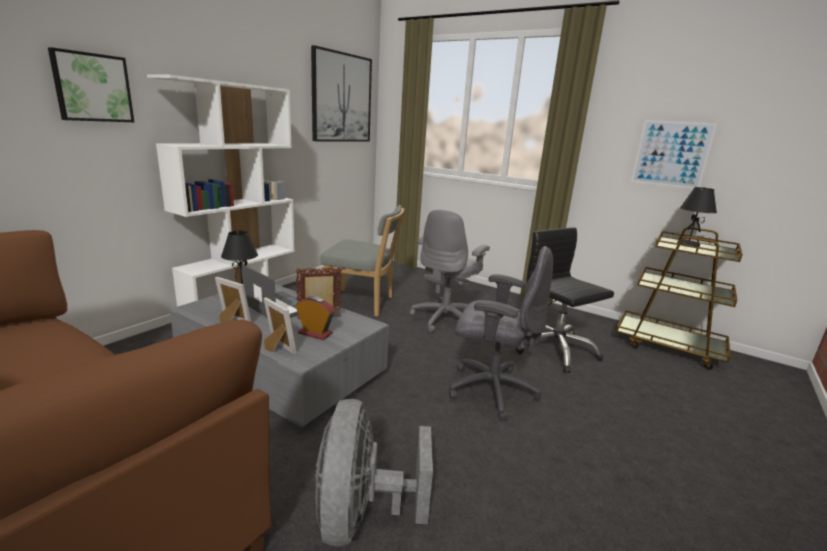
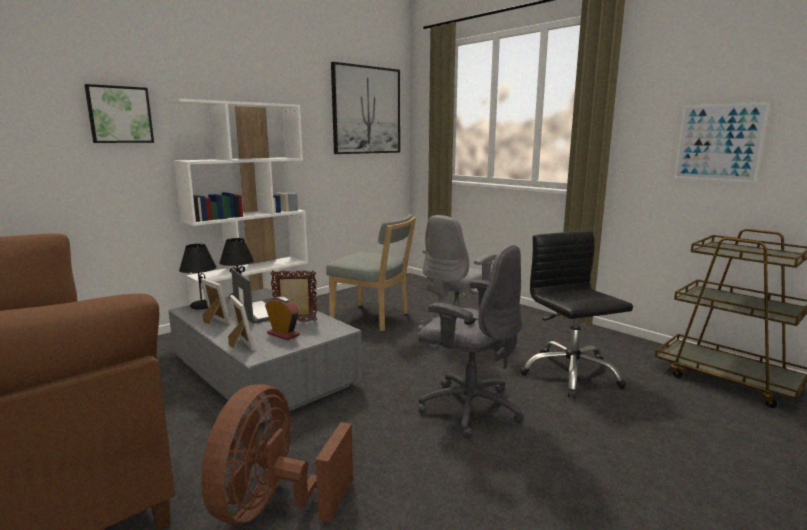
camera: 15 degrees right, 5 degrees down
grey fan [315,399,433,547] -> brown fan [201,384,353,525]
black table lamp [677,187,717,247] -> black table lamp moved to [179,244,217,309]

